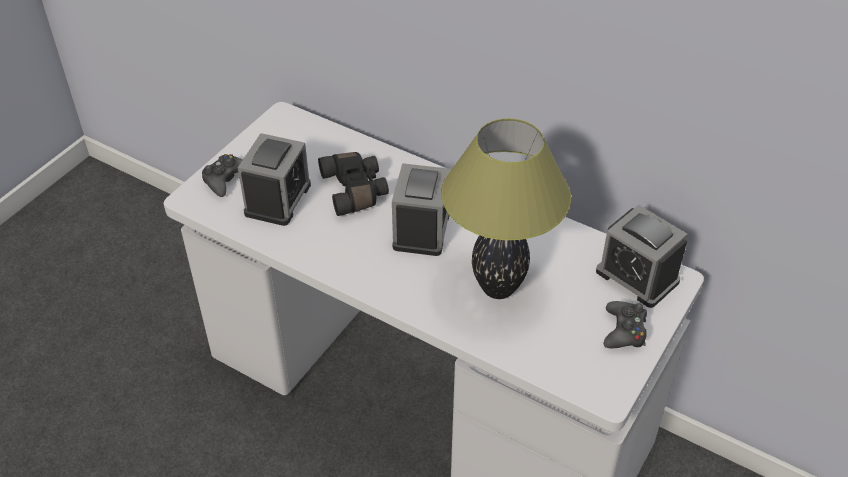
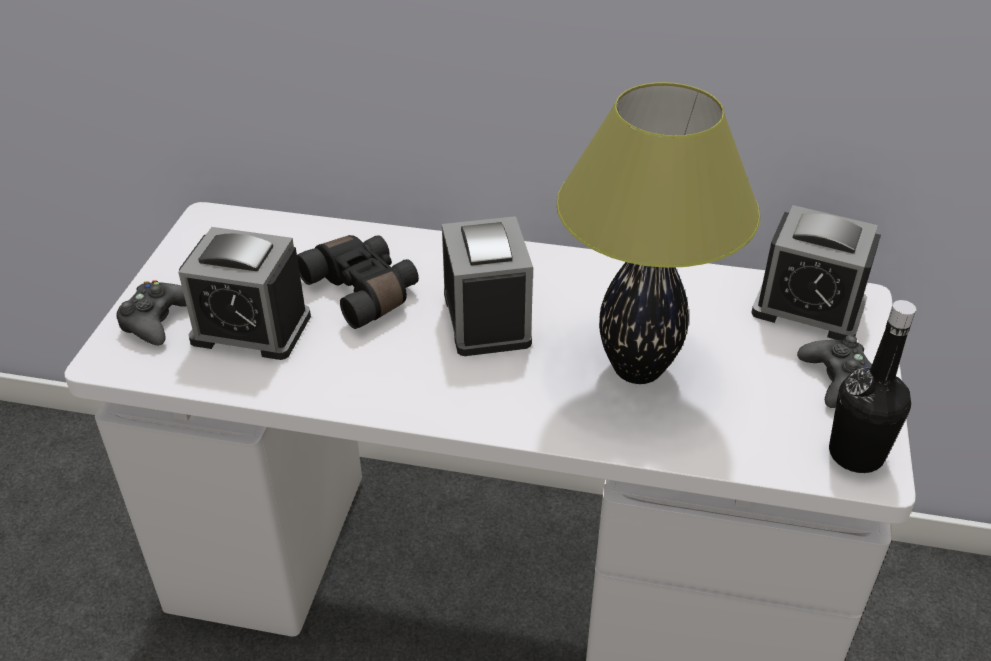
camera: 20 degrees left, 5 degrees down
alarm clock [238,133,311,226] -> alarm clock turned 105 degrees clockwise [178,227,311,360]
none -> black bottle [829,300,916,473]

